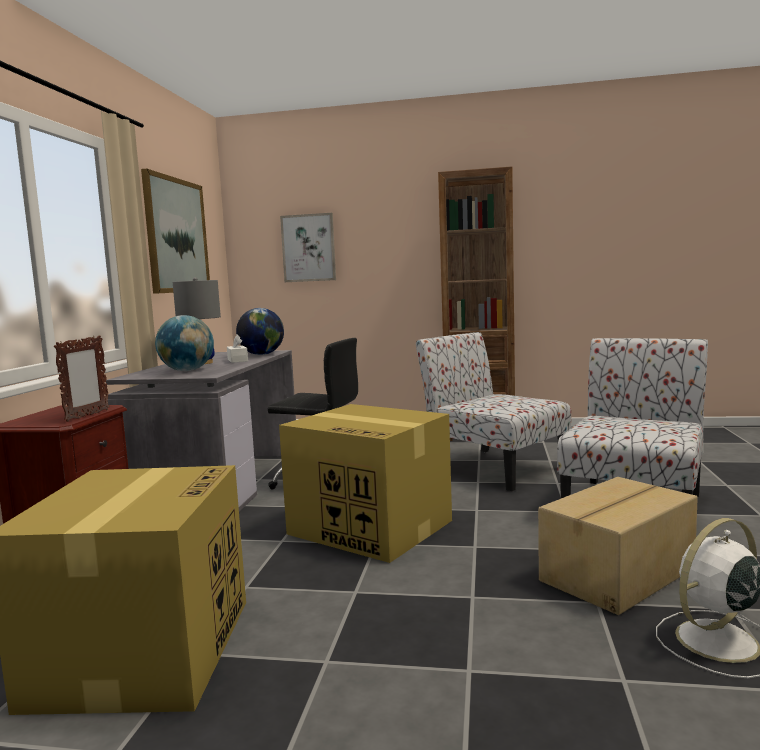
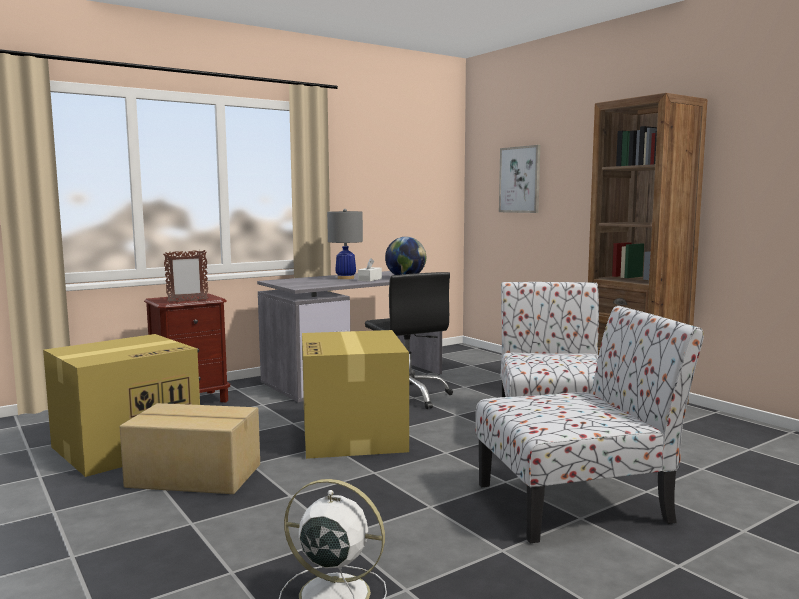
camera: 45 degrees right, 0 degrees up
picture [141,169,210,294] -> none
globe [155,315,214,371] -> none
cardboard box [538,477,698,615] -> cardboard box moved to [120,403,260,494]

